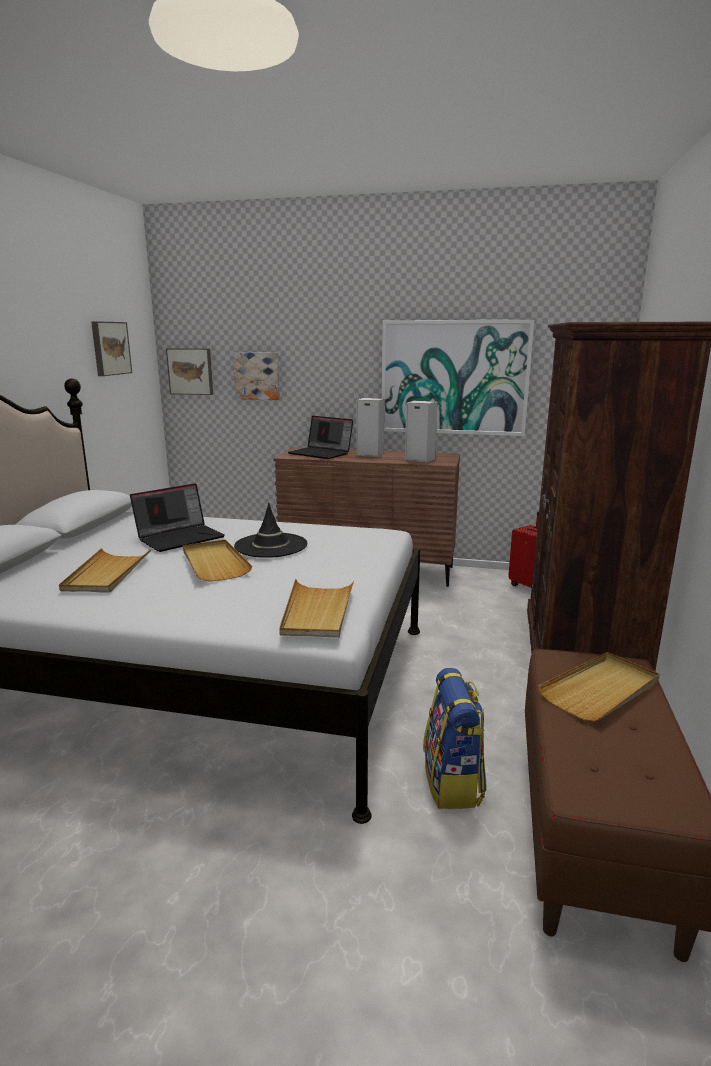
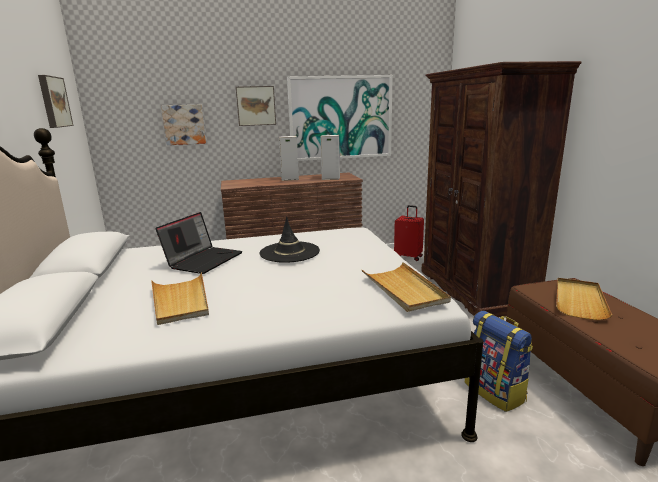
camera: 25 degrees left, 0 degrees up
picture [166,348,213,395] -> picture moved to [236,86,276,126]
beige tray [183,540,252,582] -> none
laptop [288,416,353,459] -> none

